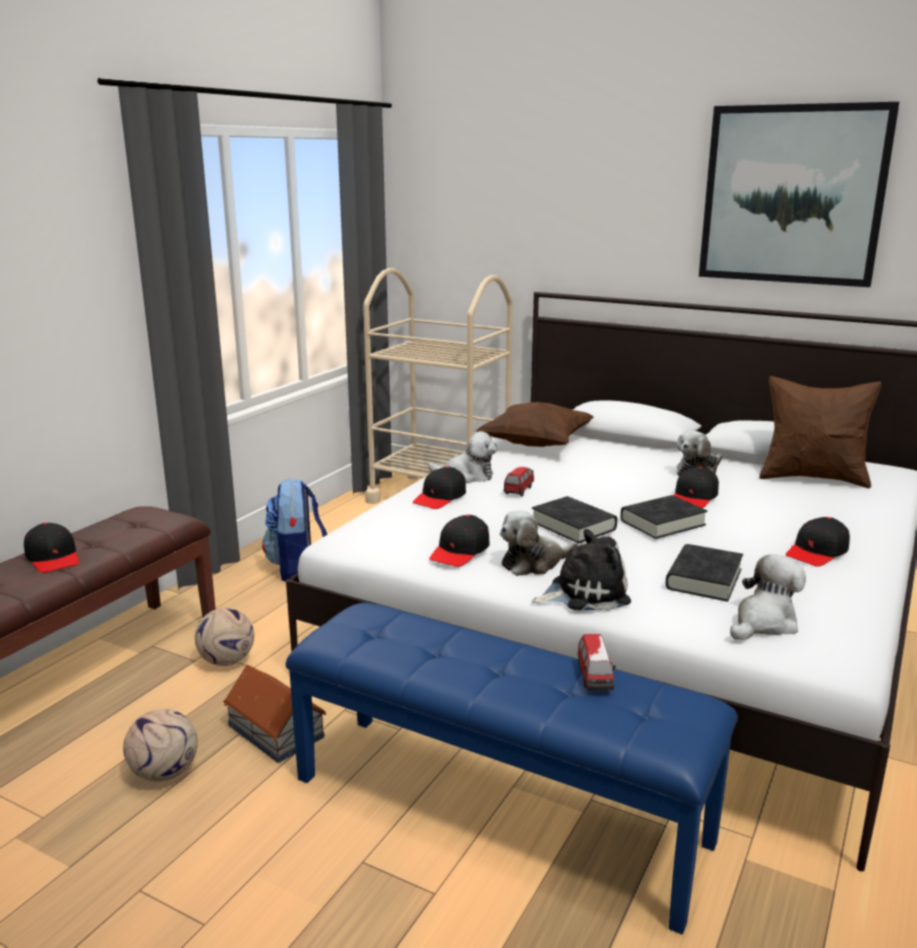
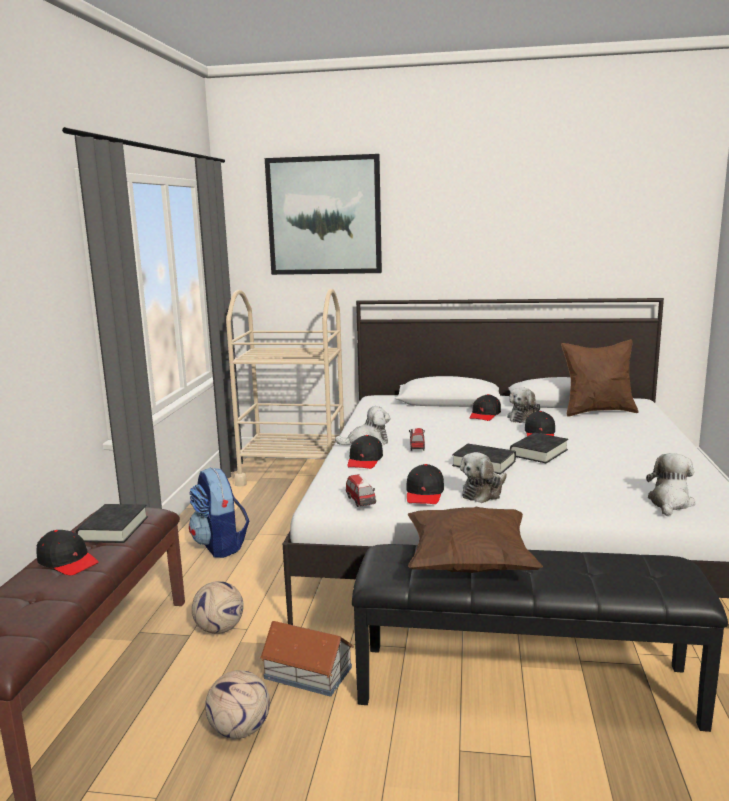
camera: 20 degrees left, 5 degrees down
blue bench [286,603,738,934] -> black bench [352,544,728,732]
brown pillow [476,402,593,447] -> brown pillow moved to [408,506,543,573]
plush toy [532,529,631,611] -> none
toy car [578,634,615,691] -> toy car moved to [346,474,376,507]
black book [666,544,743,602] -> black book moved to [76,504,148,543]
picture [699,102,899,287] -> picture moved to [265,154,382,275]
black cap [786,517,850,567] -> black cap moved to [469,394,501,421]

